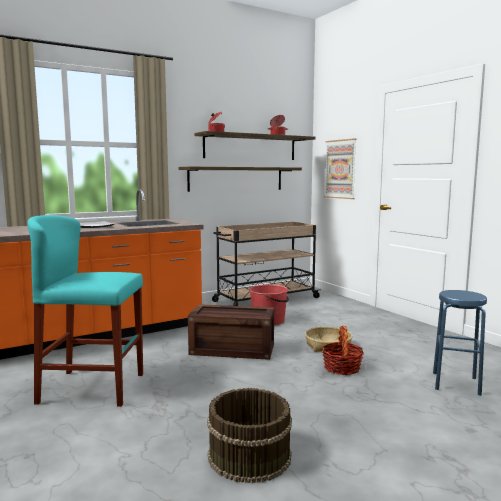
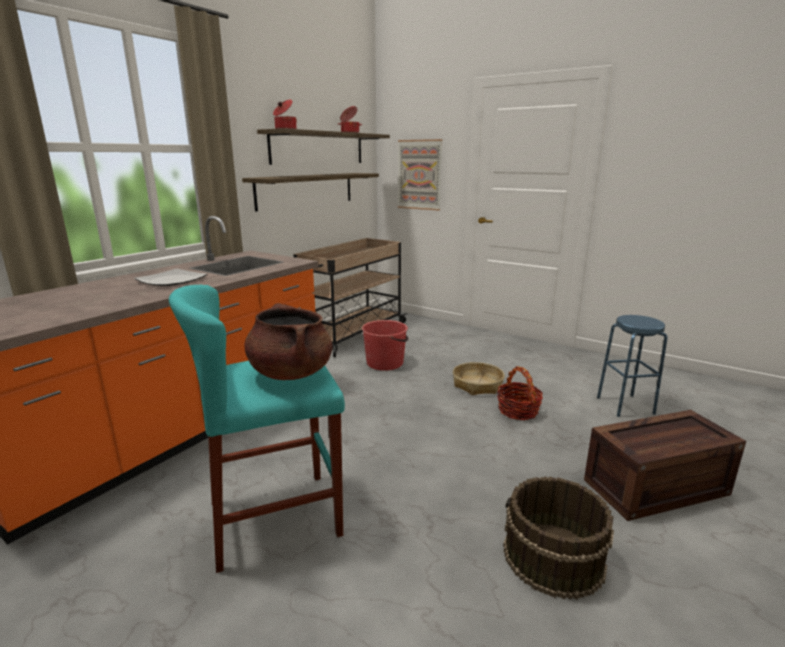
camera: 25 degrees left, 10 degrees up
crate [188,304,274,360] -> crate moved to [584,410,746,521]
none -> brown cooking pot [244,303,333,380]

